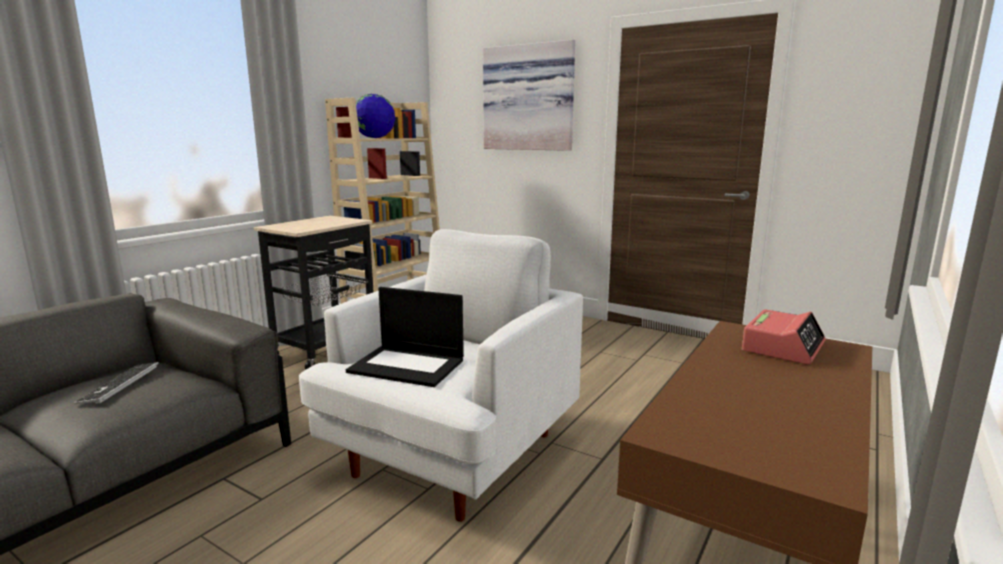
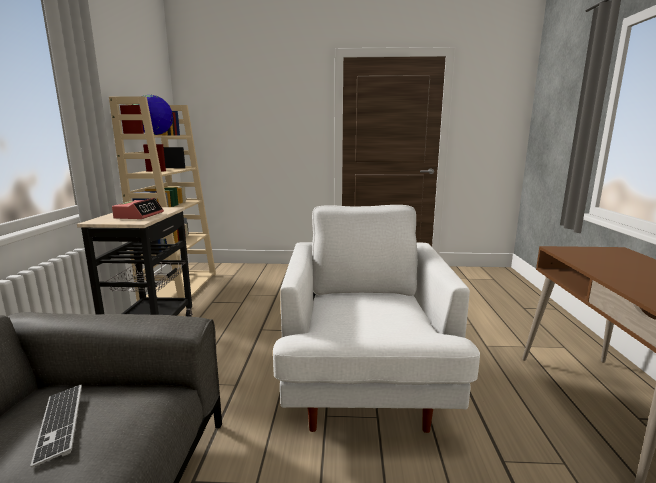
camera: 30 degrees left, 0 degrees up
laptop [346,287,464,387] -> none
picture [483,40,575,151] -> none
alarm clock [742,309,826,364] -> alarm clock moved to [112,198,164,219]

